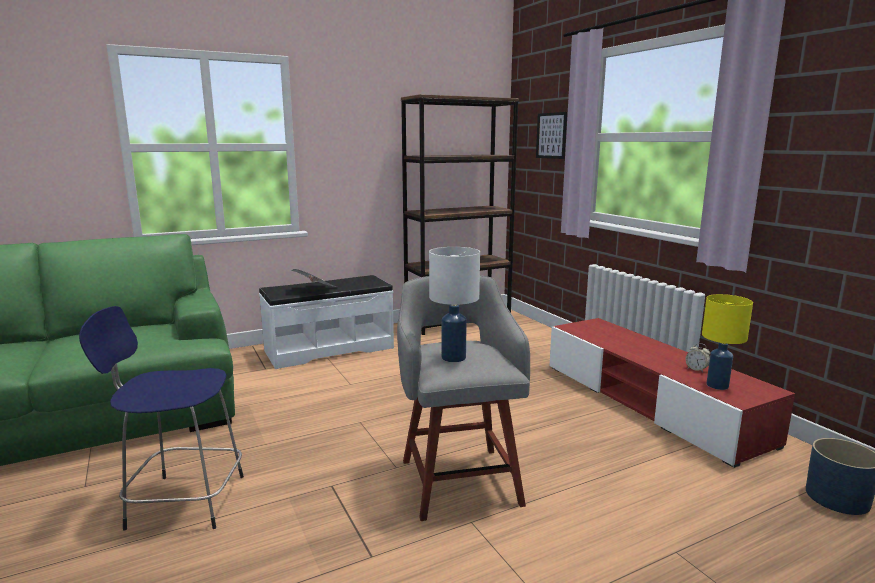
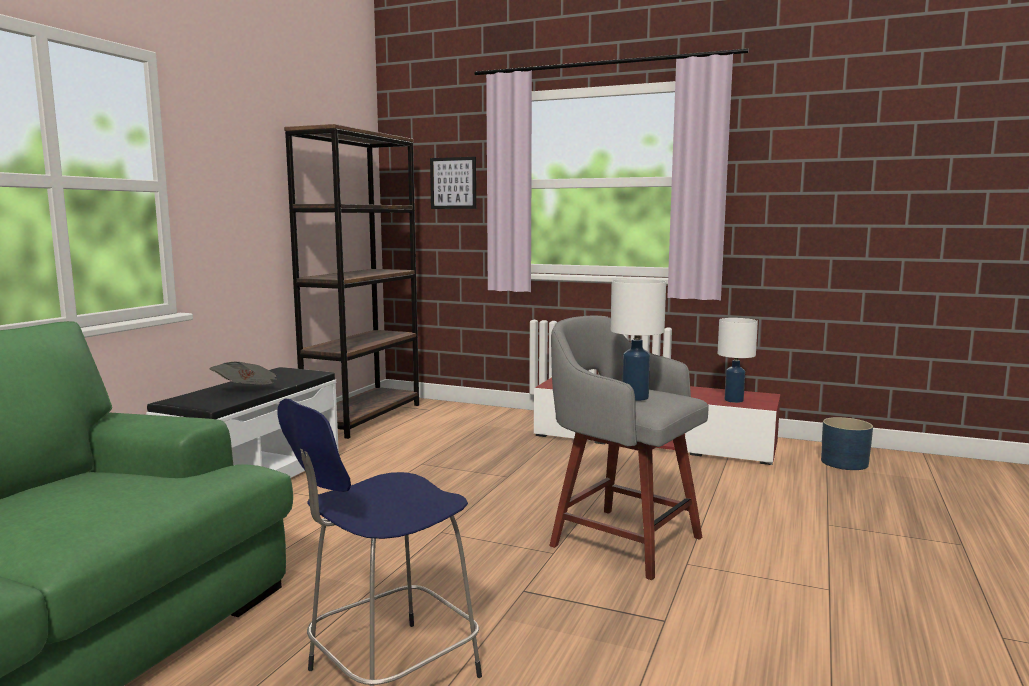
camera: 40 degrees left, 5 degrees down
alarm clock [685,343,710,372] -> none
yellow table lamp [702,294,753,390] -> white table lamp [718,318,758,403]

